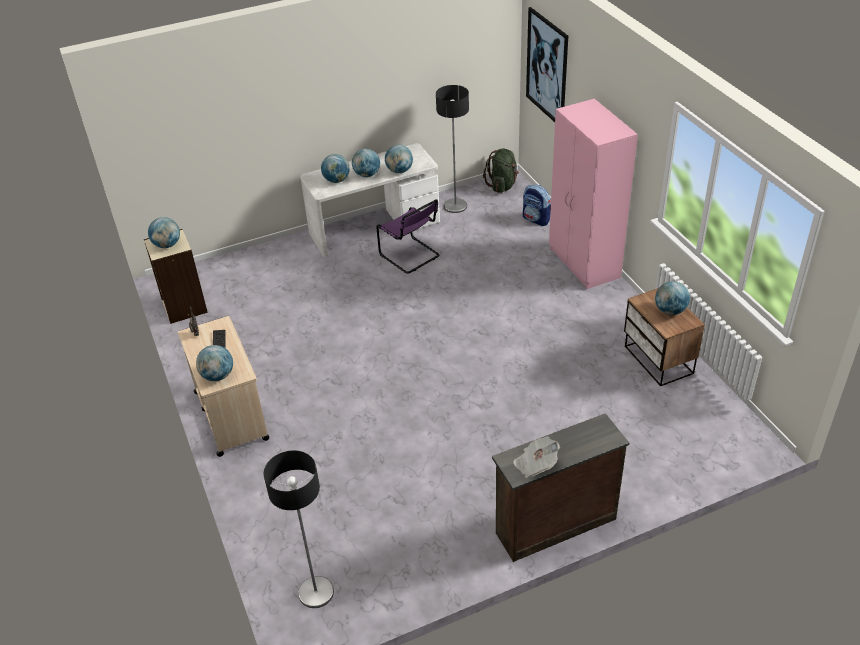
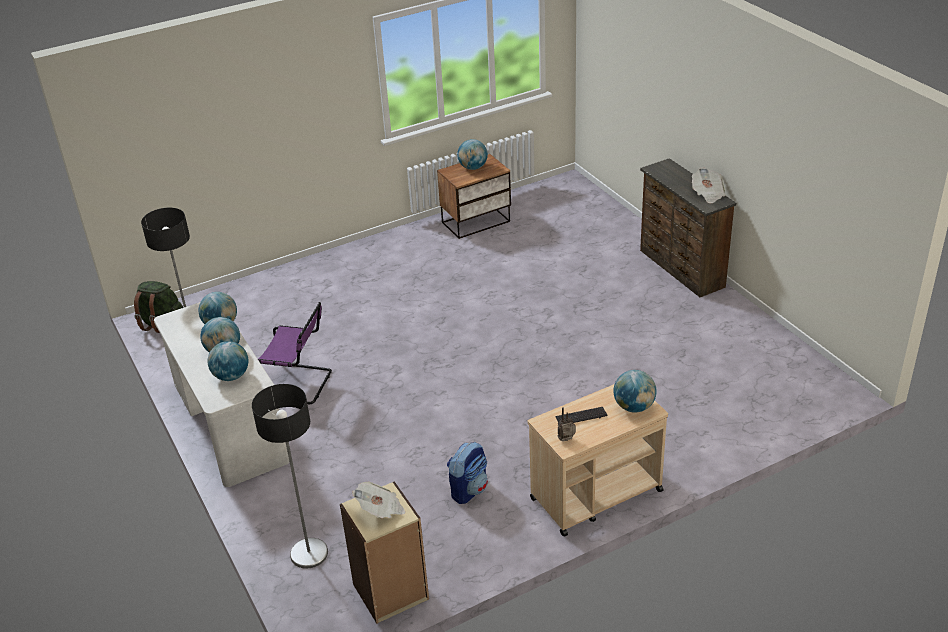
camera: 95 degrees left, 5 degrees down
globe [148,217,180,248] -> newspaper [352,482,406,518]
floor lamp [264,450,334,608] -> floor lamp moved to [252,384,328,569]
purple chair [376,199,440,274] -> purple chair turned 60 degrees clockwise [258,302,332,404]
backpack [523,184,551,226] -> backpack moved to [447,442,488,504]
picture [526,7,568,122] -> none
pink wardrobe [549,99,638,289] -> none

